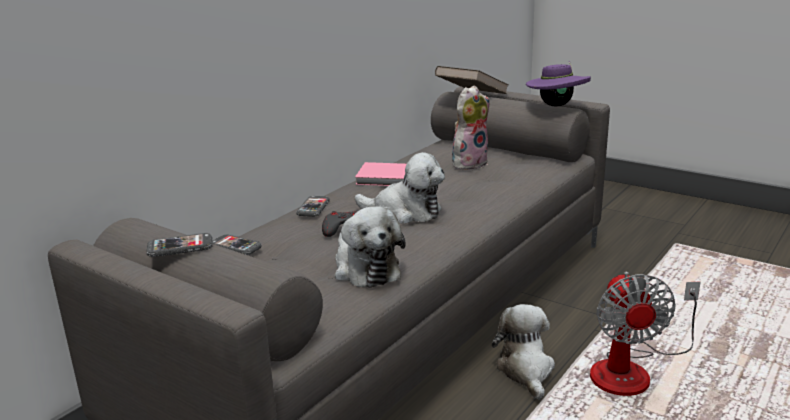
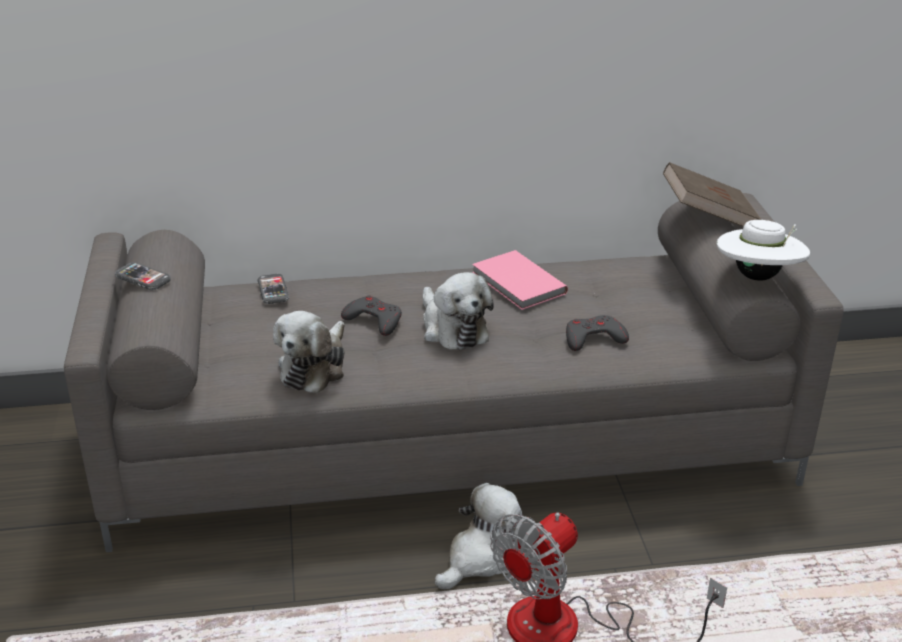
camera: 45 degrees right, 10 degrees up
phone [296,196,330,217] -> none
plush toy [452,86,490,170] -> none
purple hat [526,61,591,107] -> white hat [717,220,810,281]
none -> grey game controller [566,315,629,351]

